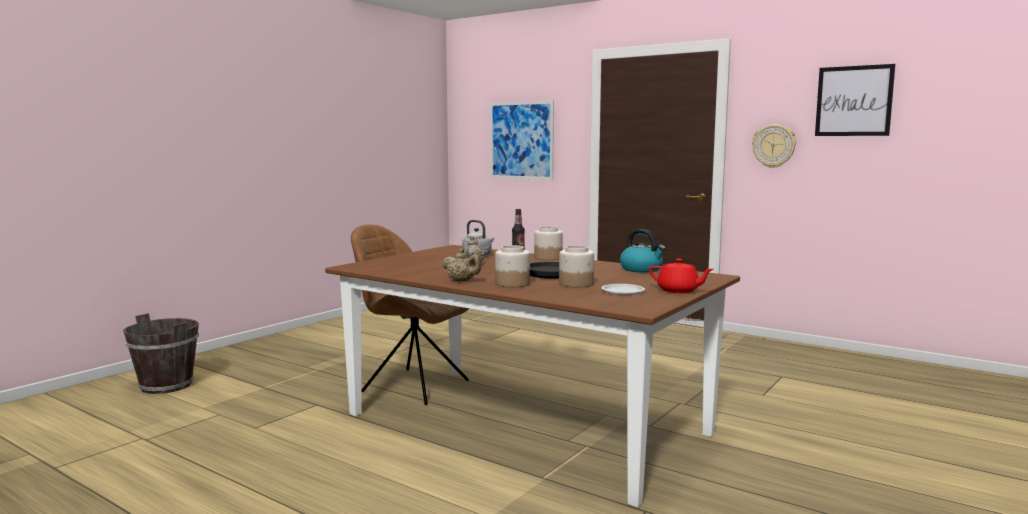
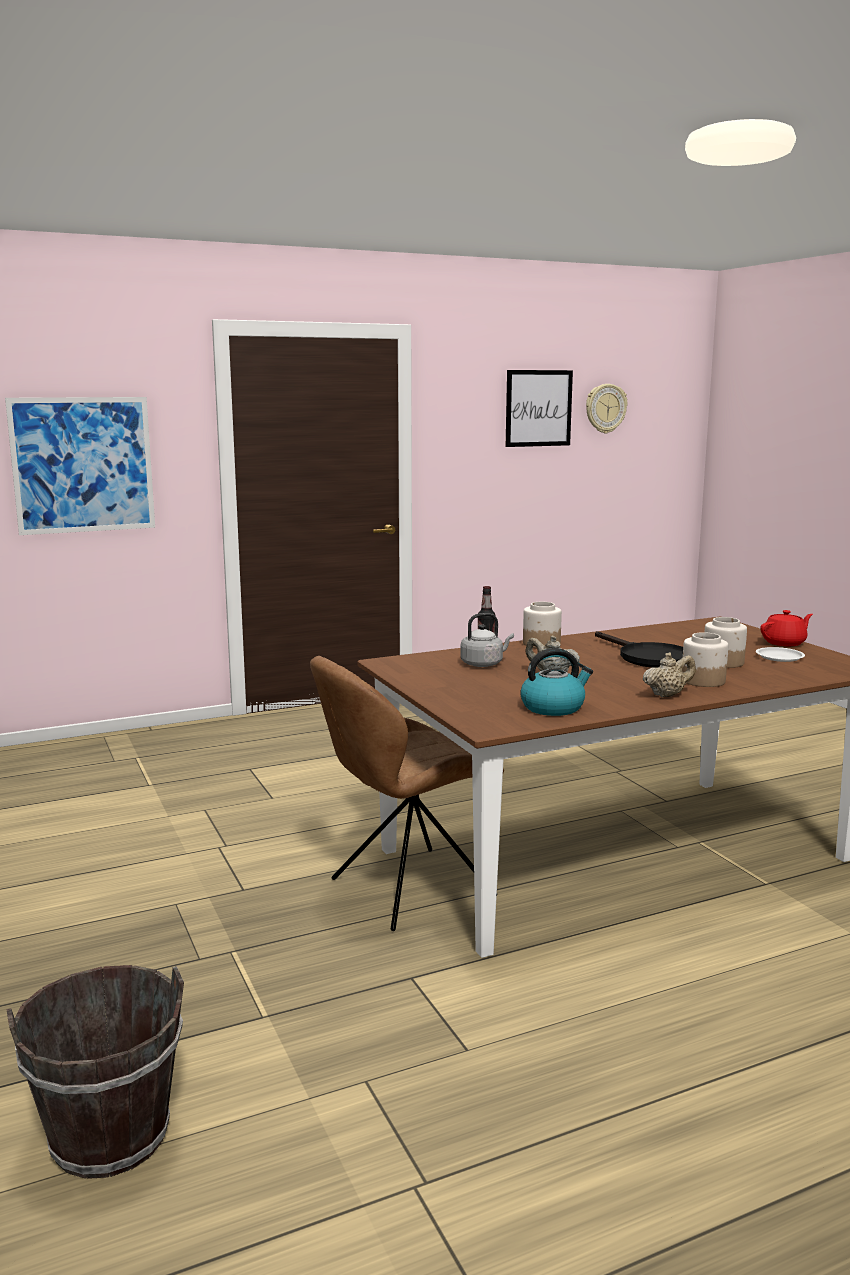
camera: 60 degrees left, 5 degrees up
kettle [620,229,666,273] -> kettle moved to [520,648,593,716]
wall clock [752,124,796,168] -> wall clock moved to [586,384,627,433]

